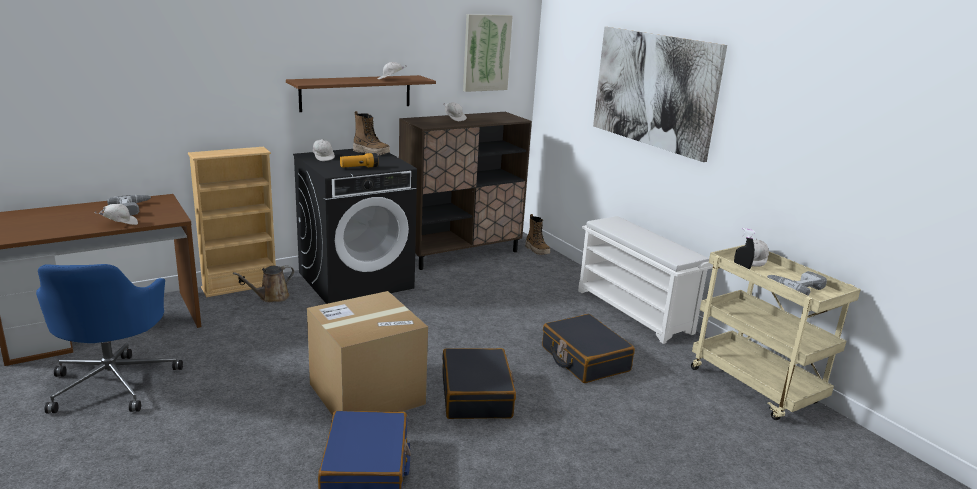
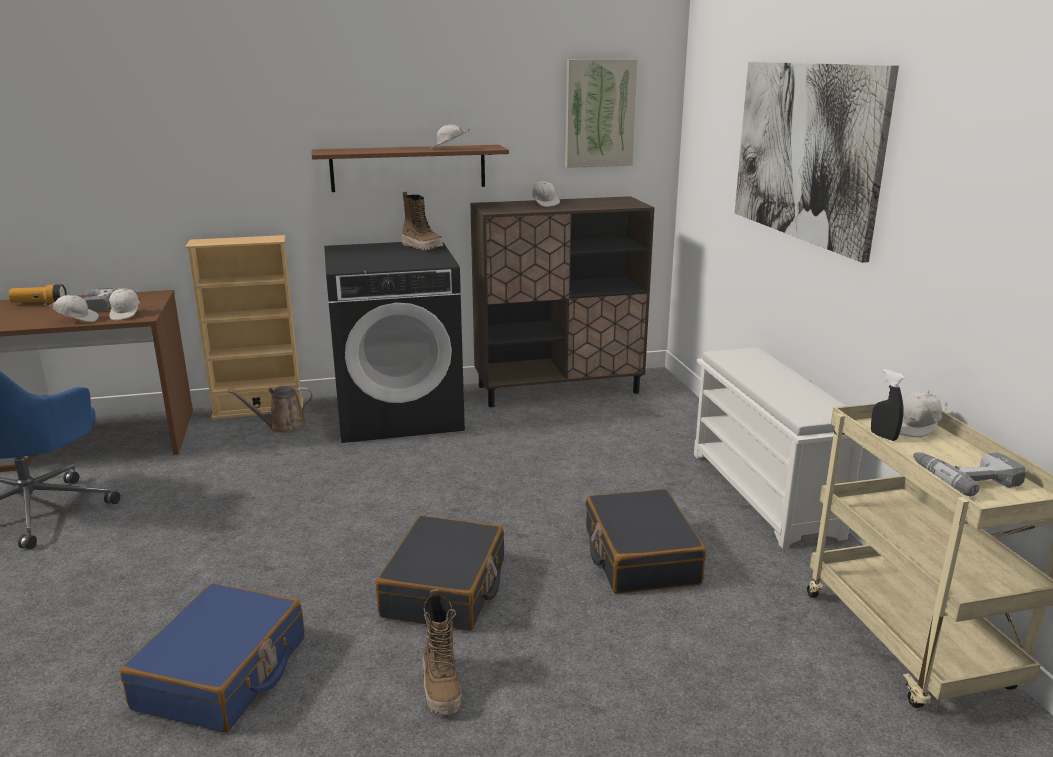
camera: 20 degrees right, 0 degrees up
cardboard box [307,291,428,416] -> none
white cap [313,139,335,161] -> white cap moved to [109,288,140,320]
flashlight [340,153,379,168] -> flashlight moved to [9,284,67,304]
boot [525,214,550,255] -> boot moved to [422,589,462,715]

